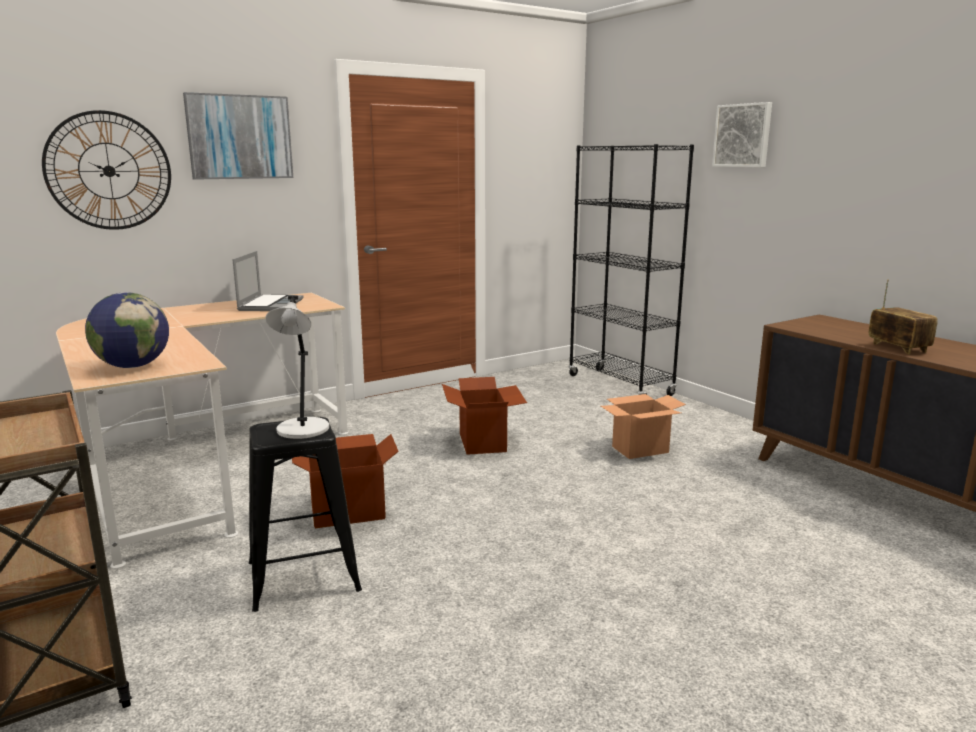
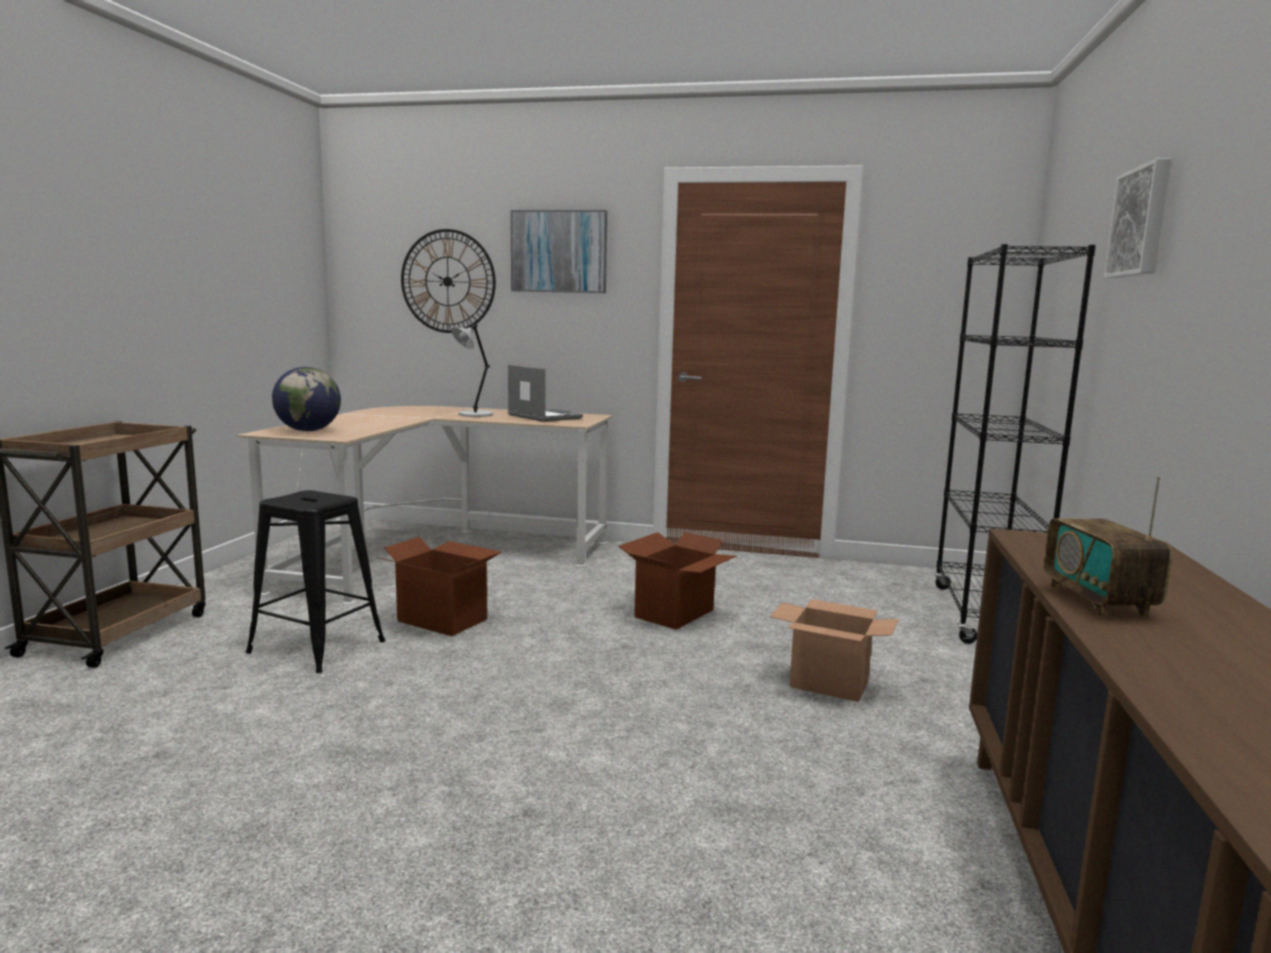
camera: 45 degrees right, 5 degrees down
laptop [233,251,303,311] -> laptop turned 90 degrees counterclockwise [508,364,583,422]
grey table lamp [265,295,329,439] -> grey table lamp moved to [451,324,493,417]
radio [869,280,938,354] -> radio turned 150 degrees clockwise [1044,476,1172,618]

